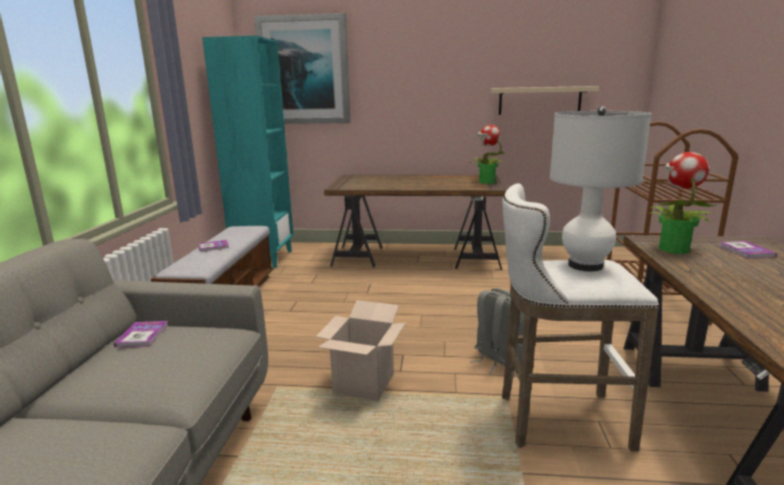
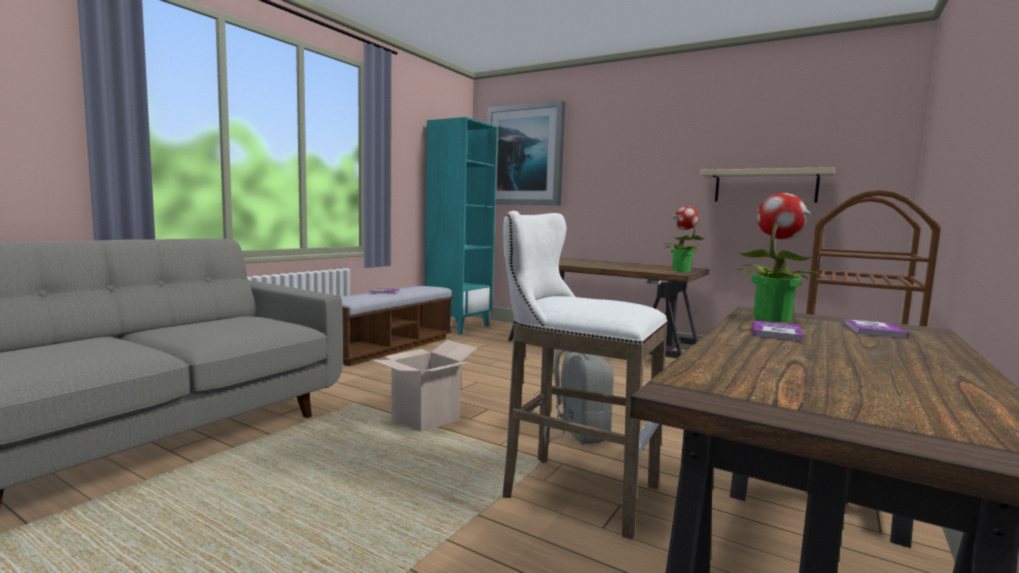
camera: 25 degrees right, 10 degrees down
book [114,321,168,348] -> book moved to [752,321,805,342]
white table lamp [550,106,651,272] -> none

